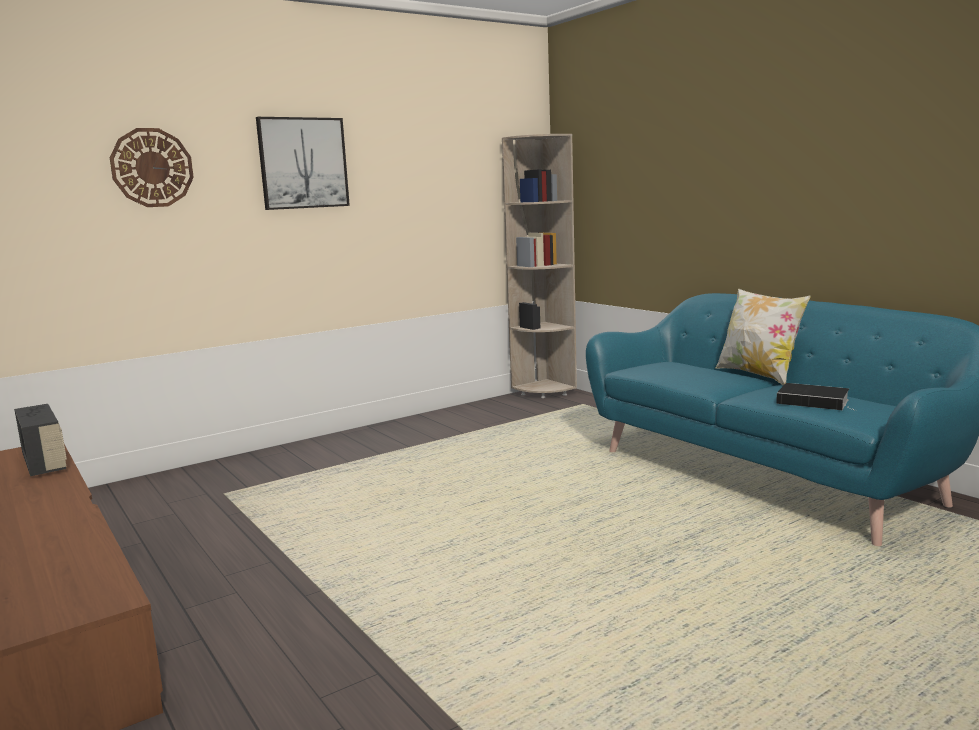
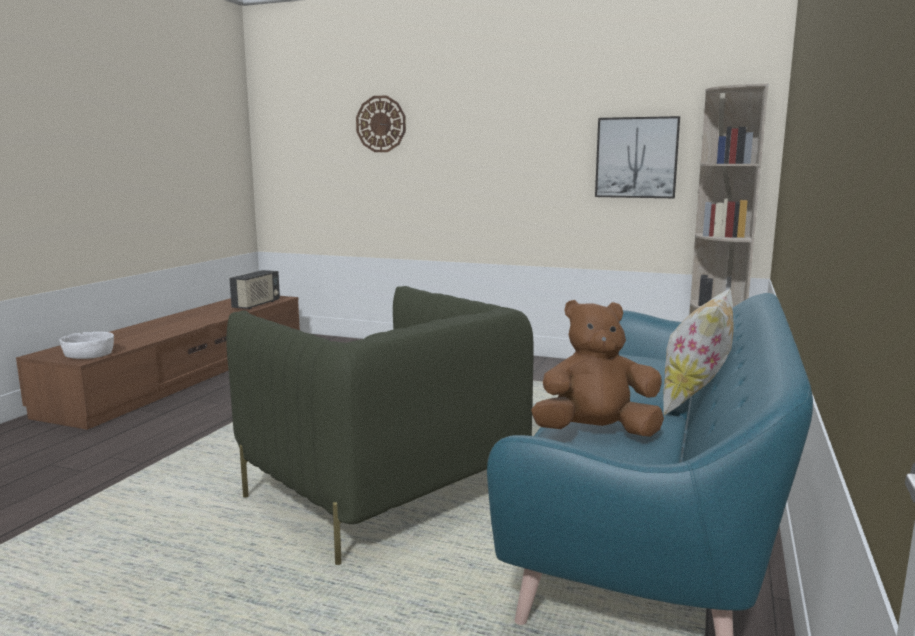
camera: 55 degrees right, 0 degrees up
picture [256,117,350,210] -> picture moved to [595,116,680,198]
book [776,383,856,411] -> brown plush toy [531,300,664,437]
none -> white bowl [60,332,114,359]
none -> green armchair [226,286,534,565]

